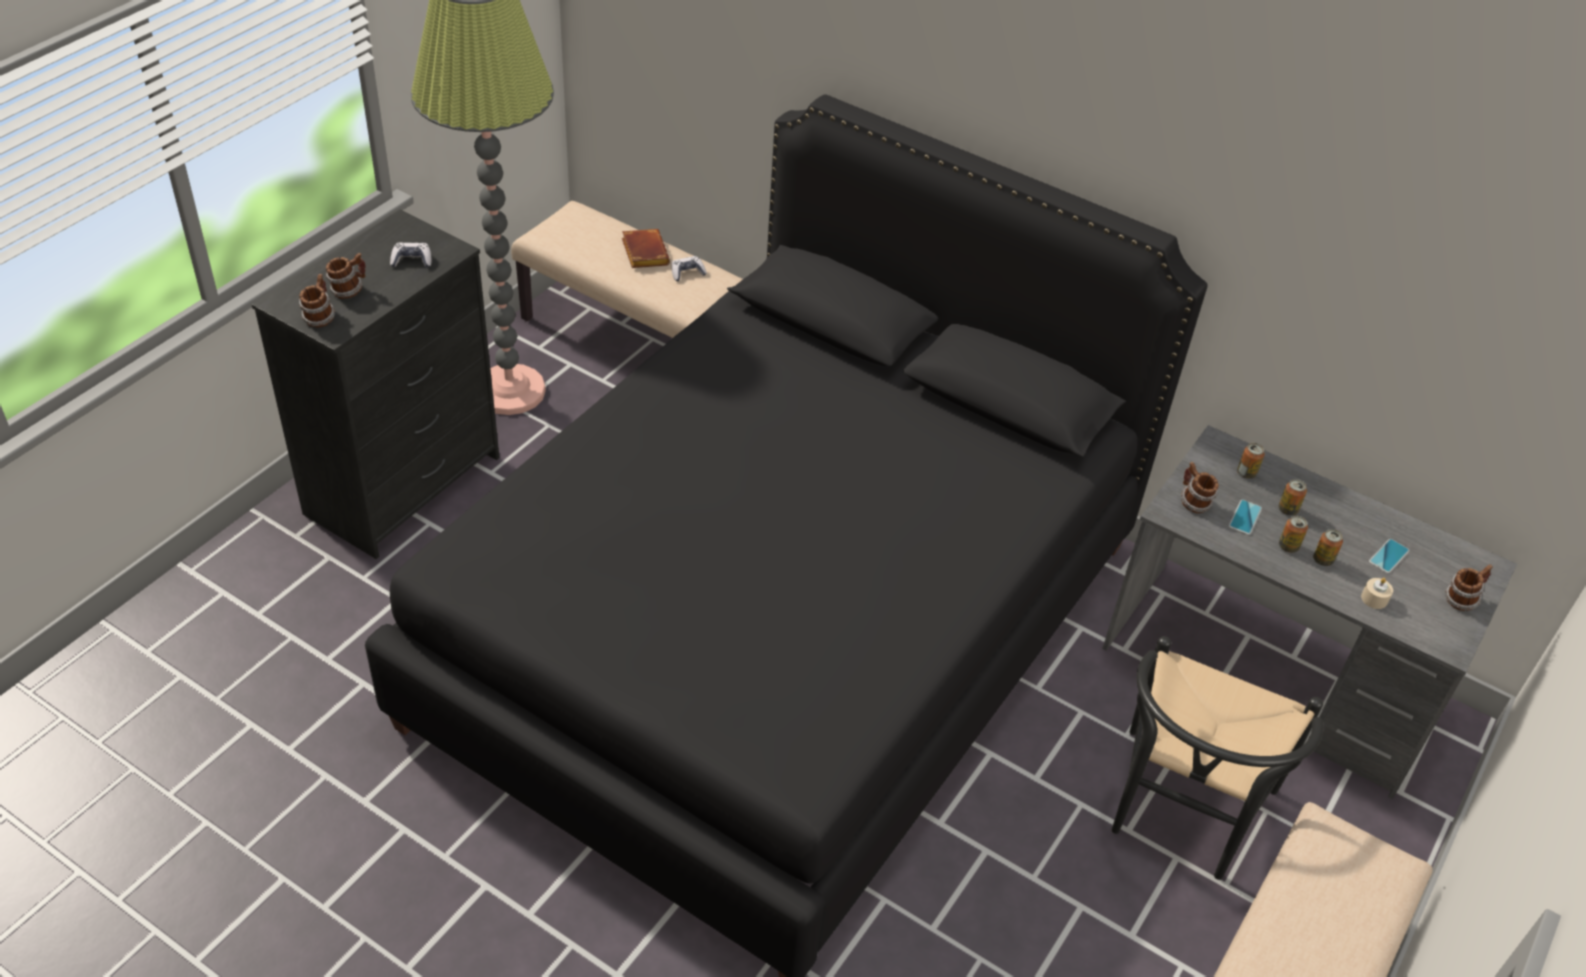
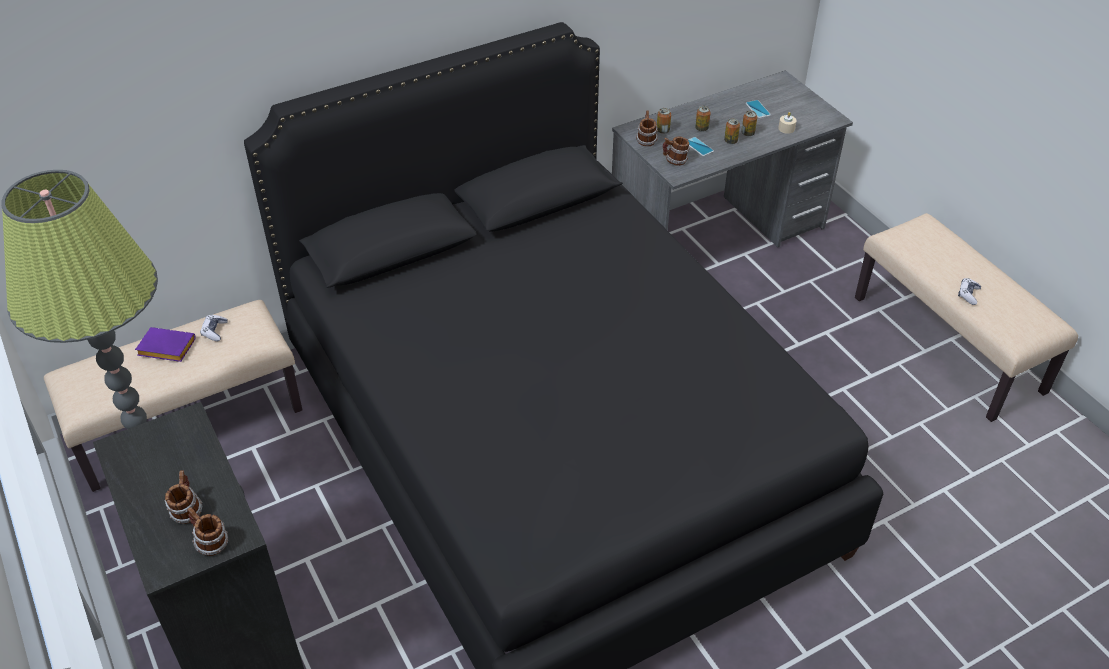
camera: 60 degrees left, 0 degrees up
game controller [390,242,432,268] -> game controller moved to [958,278,981,305]
brown book [622,229,670,268] -> purple book [135,327,196,362]
black chair [1112,636,1323,880] -> none
mug [1445,564,1493,611] -> mug moved to [636,110,658,147]

